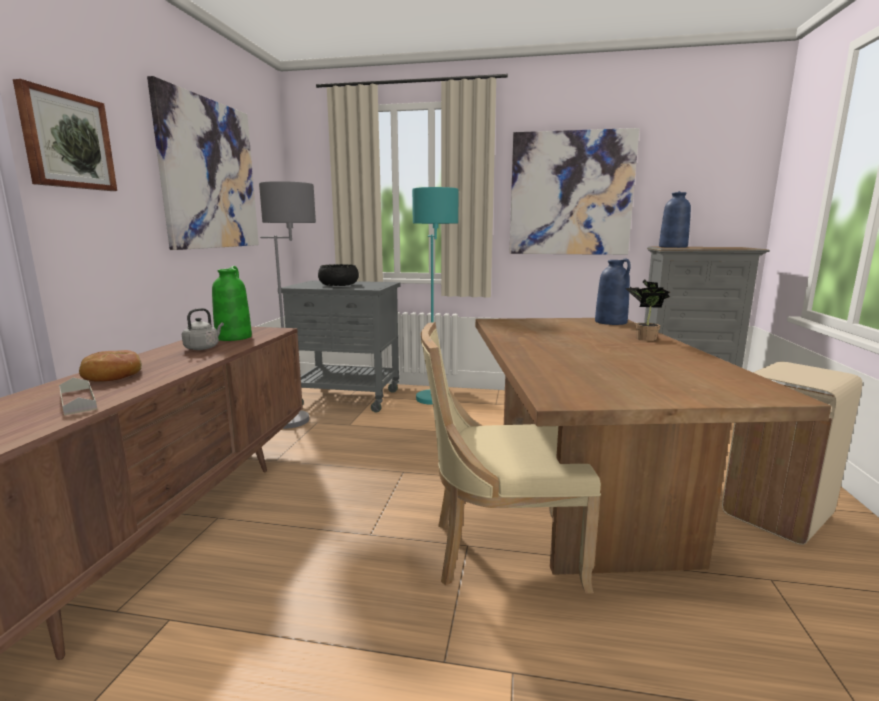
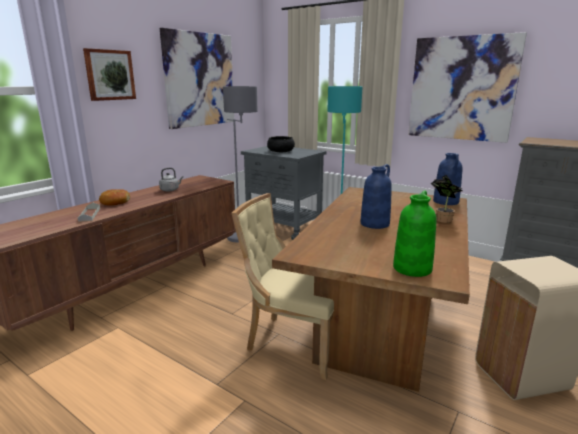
camera: 25 degrees right, 5 degrees up
green vase [212,266,252,341] -> green vase moved to [393,190,436,277]
blue vase [659,191,691,248] -> blue vase moved to [360,164,392,229]

